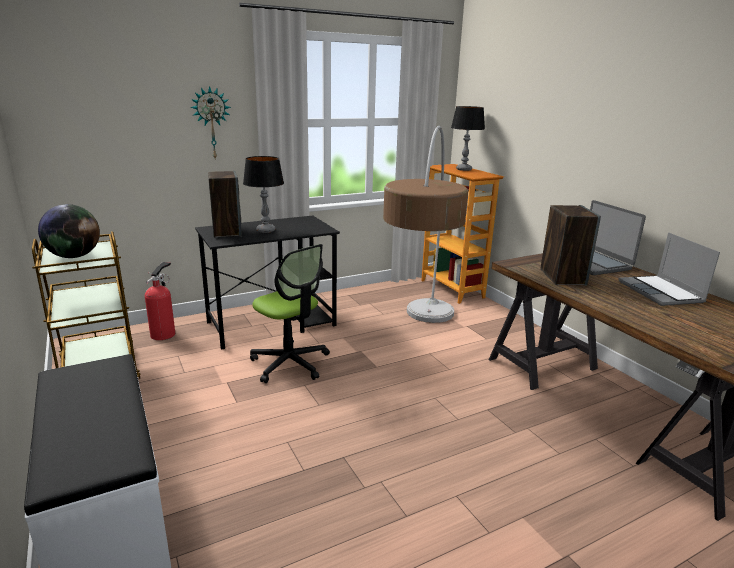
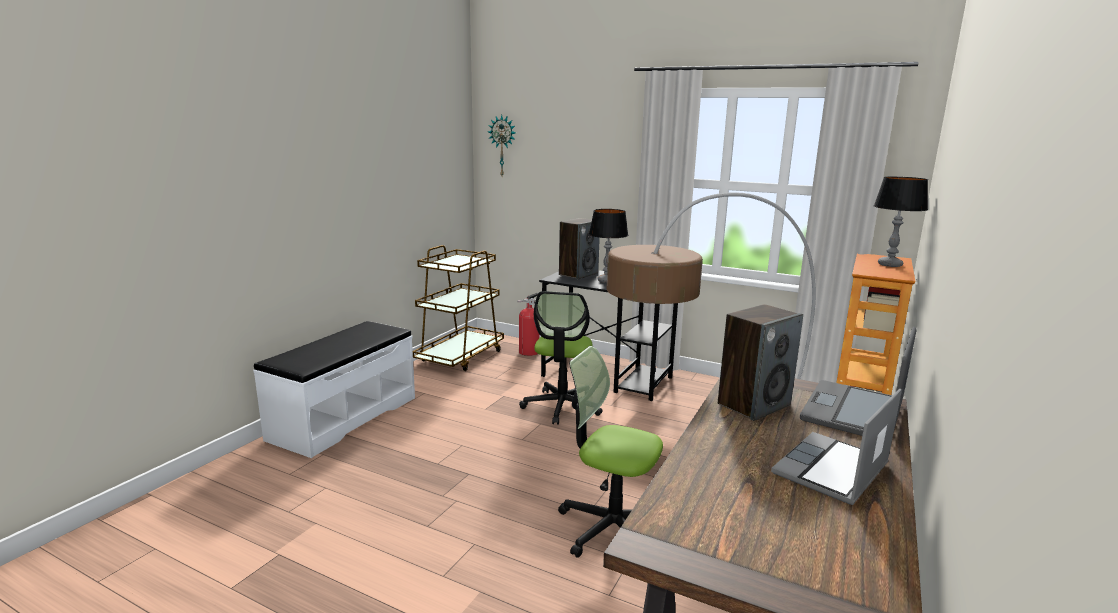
camera: 55 degrees right, 5 degrees down
globe [38,204,100,258] -> none
wall clock [191,86,231,159] -> wall clock moved to [488,115,516,176]
none -> office chair [558,346,663,558]

